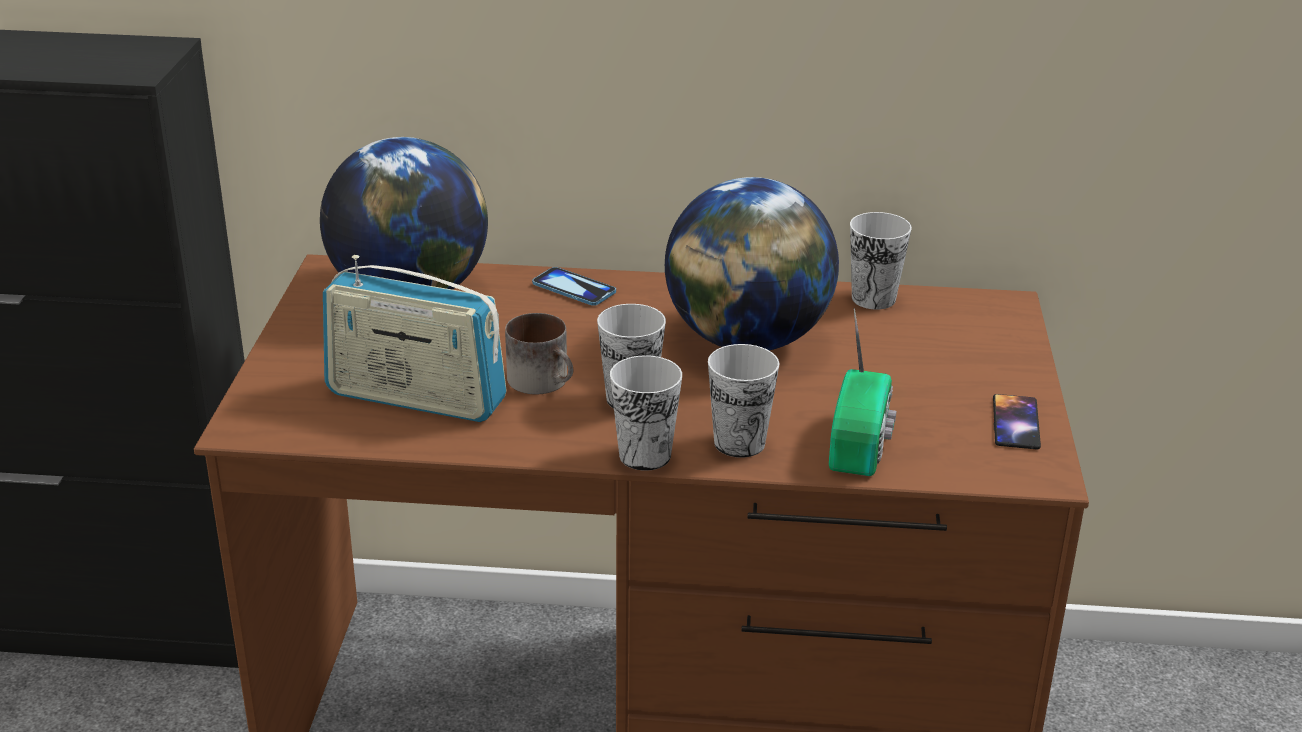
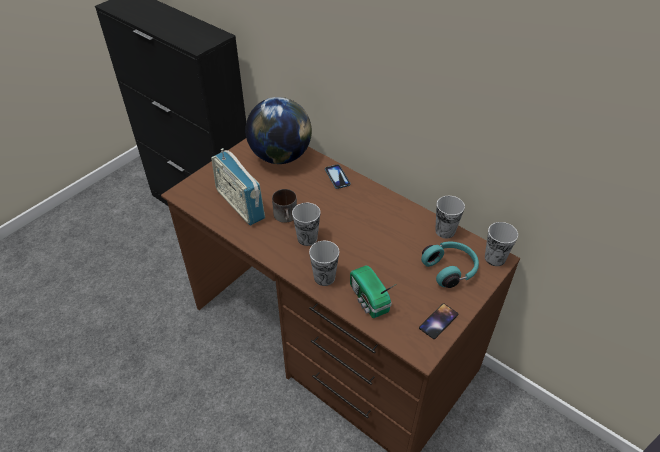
camera: 35 degrees right, 15 degrees up
cup [610,355,682,471] -> cup moved to [485,222,518,266]
globe [665,177,839,351] -> none
radio [829,308,896,476] -> radio turned 105 degrees clockwise [350,266,396,318]
none -> turquoise headphones [421,242,479,288]

